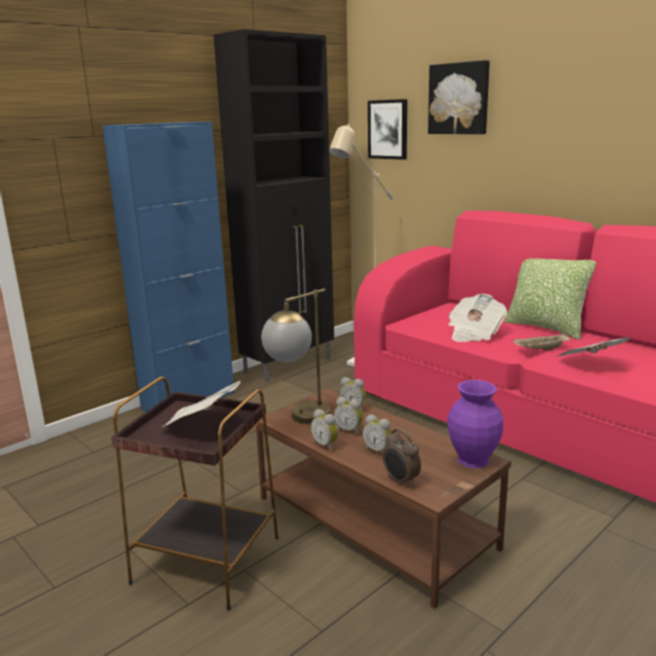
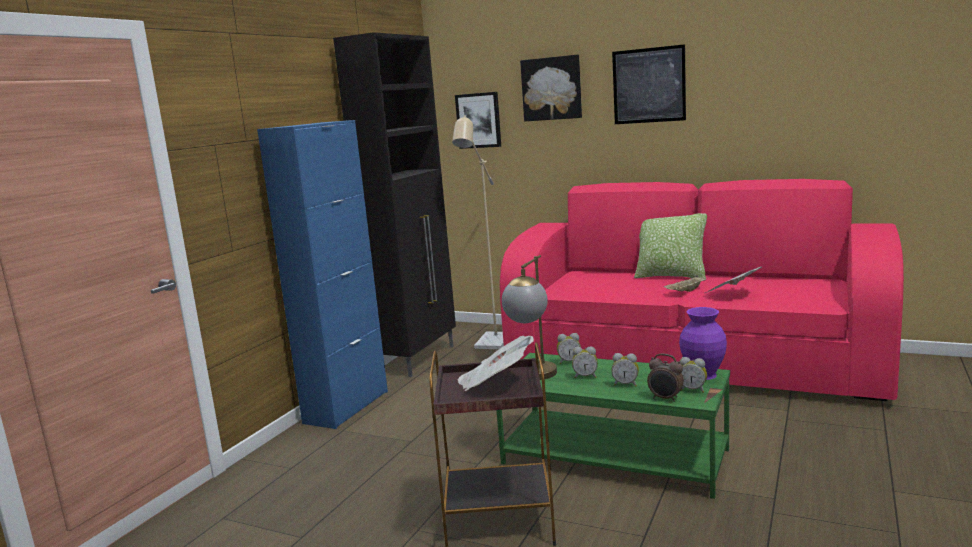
camera: 20 degrees left, 5 degrees down
brown coffee table [256,388,511,609] -> green coffee table [497,353,730,499]
alarm clock [311,409,339,451] -> alarm clock moved to [680,357,707,393]
newspaper [448,294,507,342] -> none
none -> picture [612,44,686,124]

